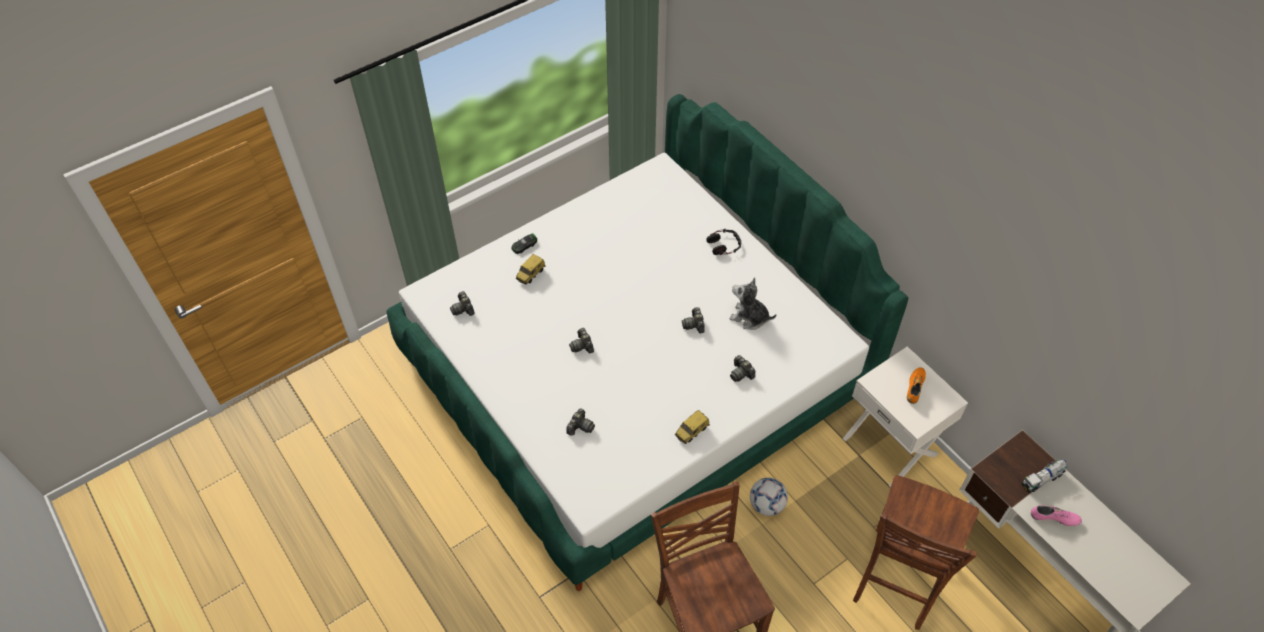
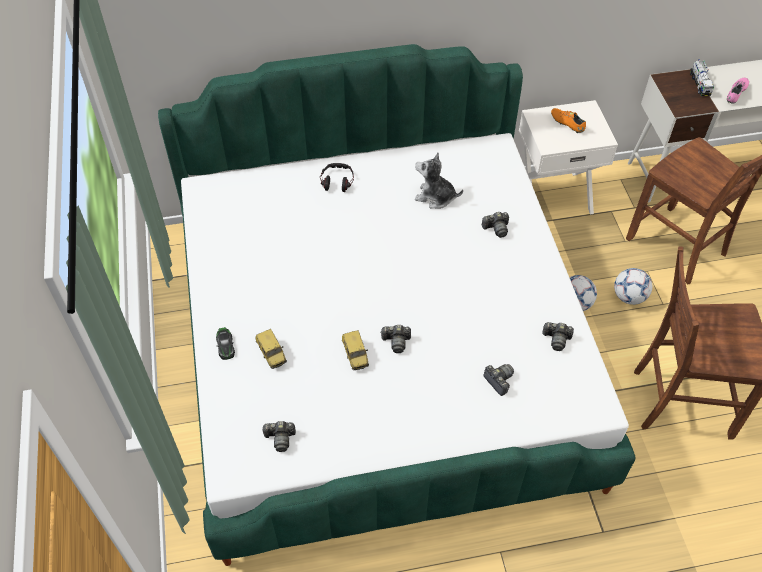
camera: 65 degrees left, 0 degrees up
toy car [675,410,710,444] -> toy car moved to [342,330,369,370]
camera [682,307,705,333] -> camera moved to [542,322,574,351]
plush toy [729,278,776,330] -> plush toy turned 60 degrees clockwise [415,153,463,209]
none -> football [614,268,652,305]

